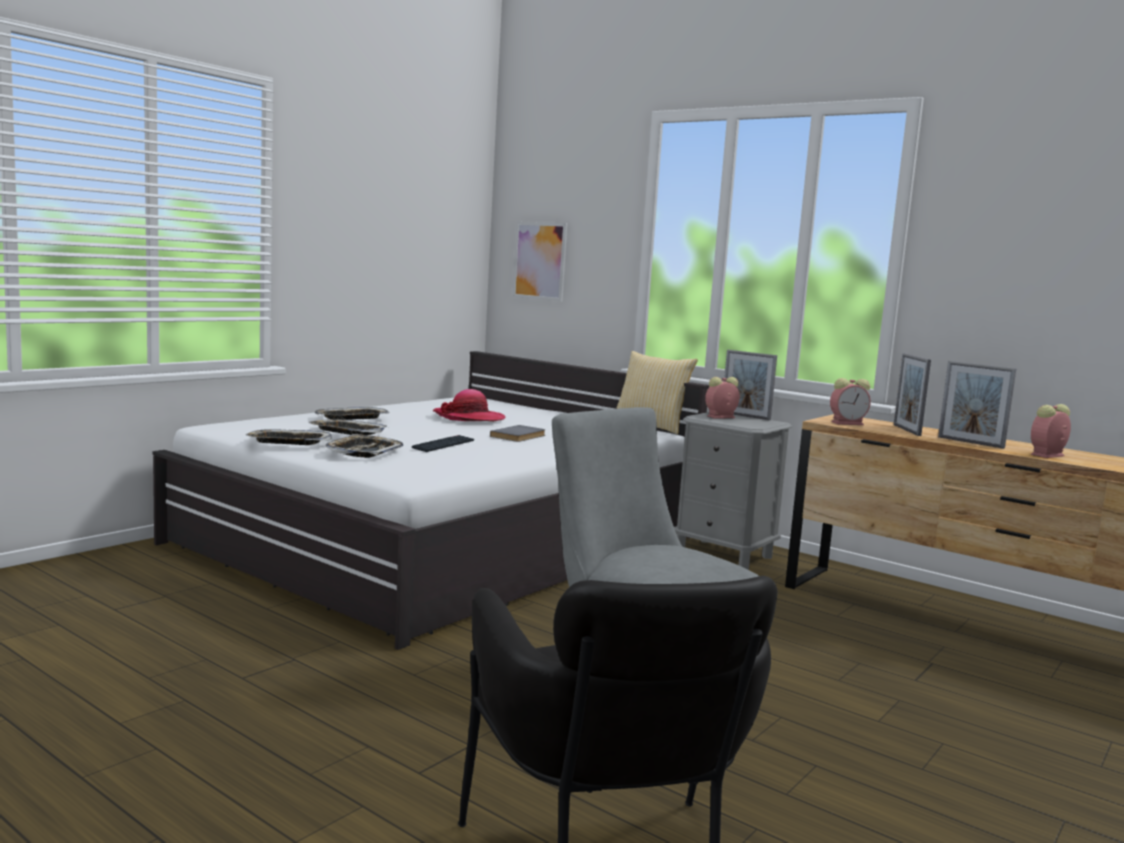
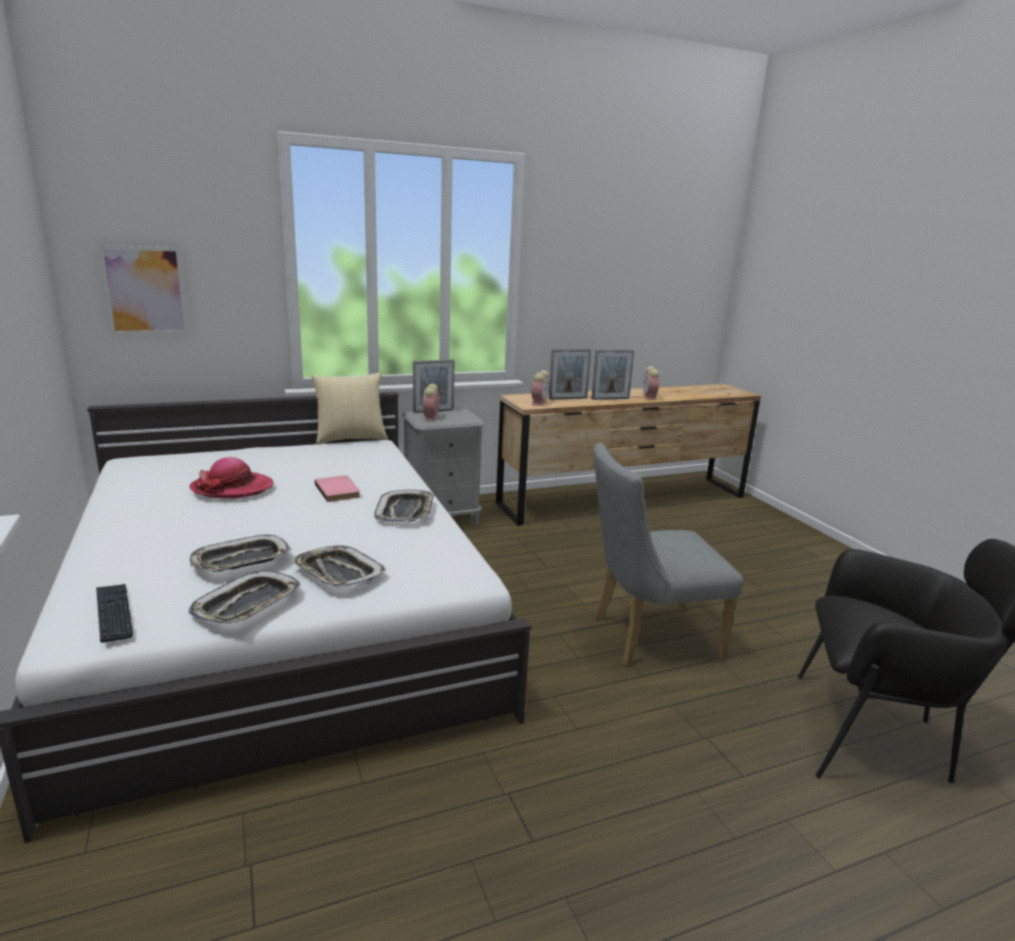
camera: 60 degrees left, 10 degrees up
tray [315,407,389,420] -> tray moved to [374,490,434,522]
keyboard [412,435,475,452] -> keyboard moved to [96,584,133,643]
grey book [490,425,546,442] -> pink book [315,475,360,502]
picture frame [894,353,931,436] -> picture frame turned 45 degrees counterclockwise [549,349,591,400]

